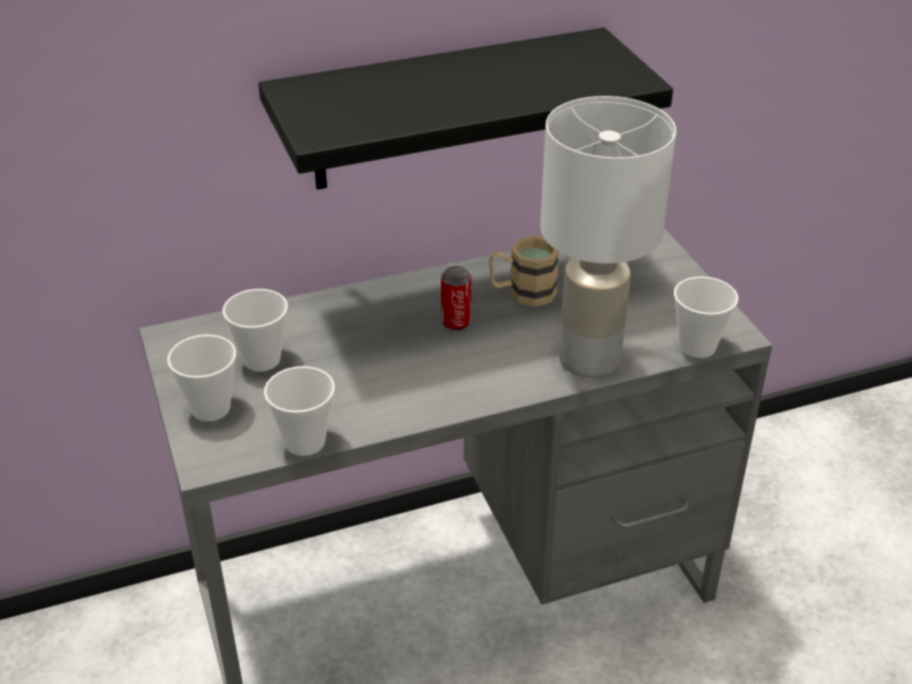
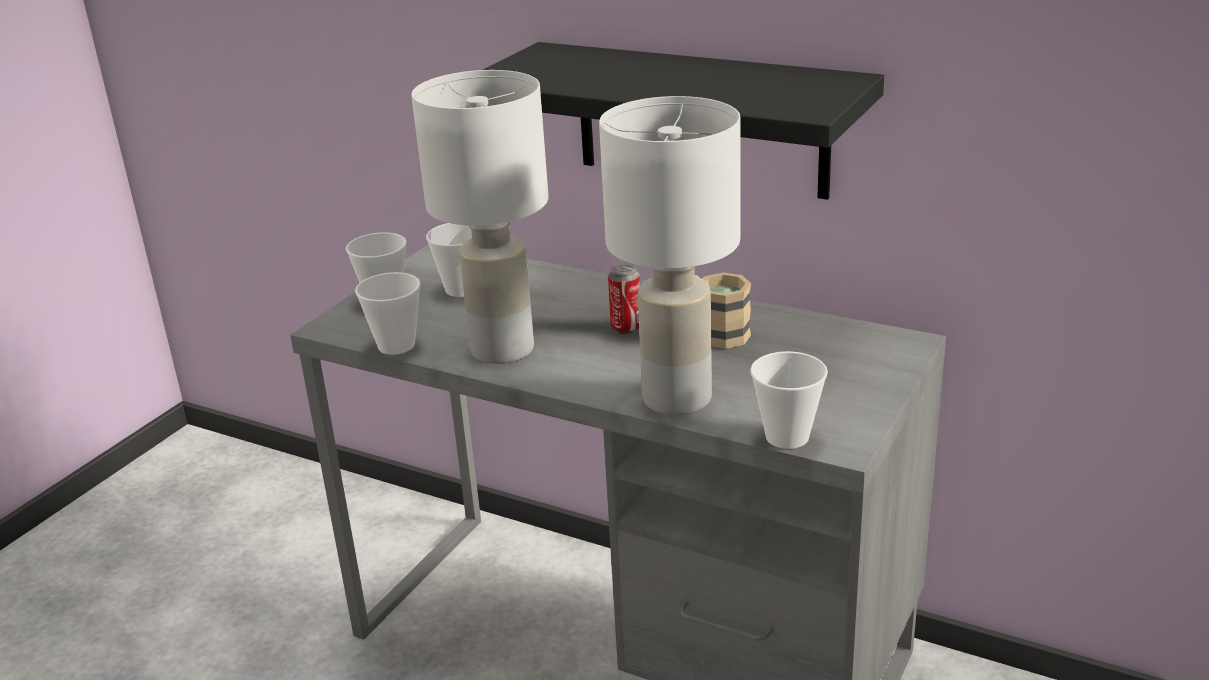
camera: 50 degrees right, 10 degrees down
none -> white table lamp [411,70,549,364]

